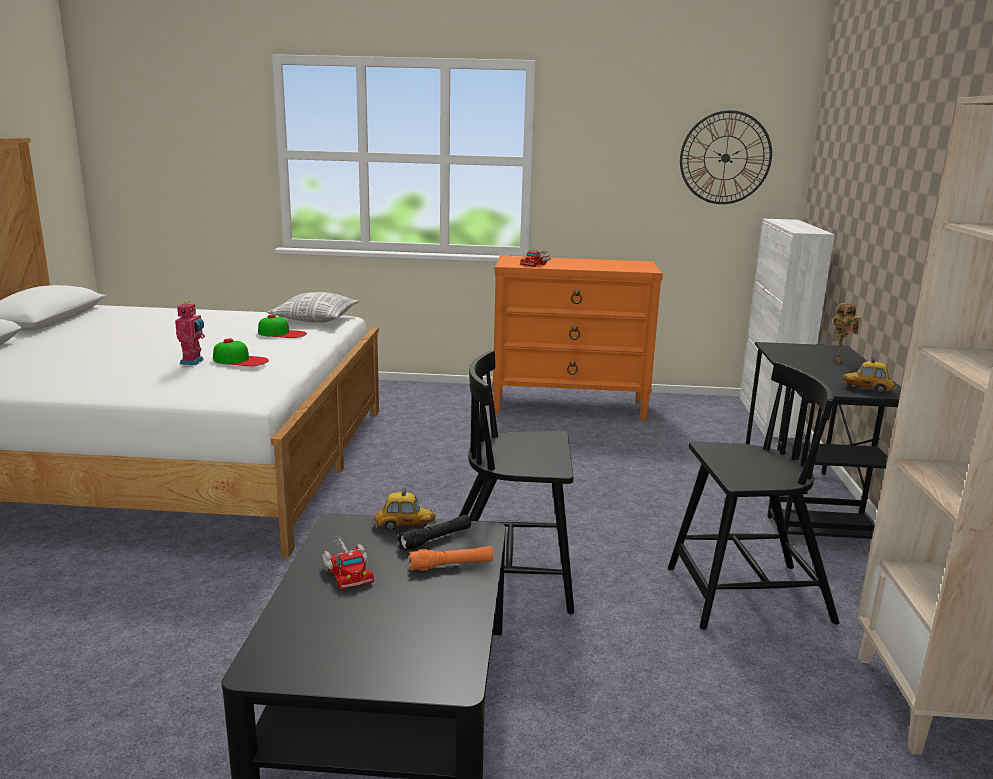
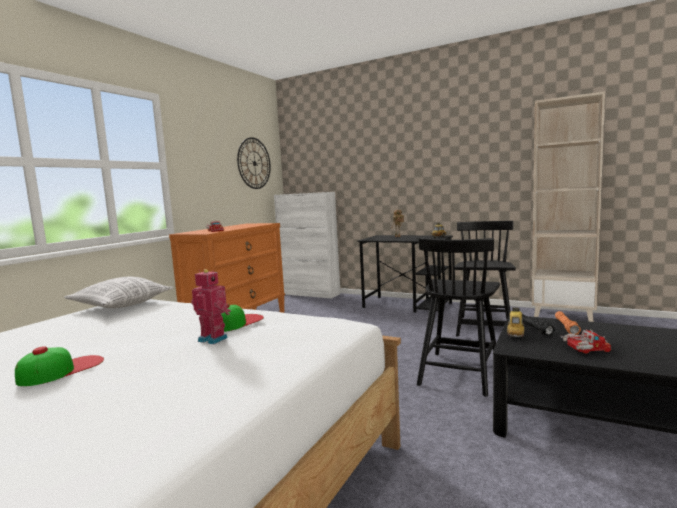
camera: 65 degrees left, 10 degrees down
cap [258,314,307,338] -> cap moved to [15,346,104,386]

